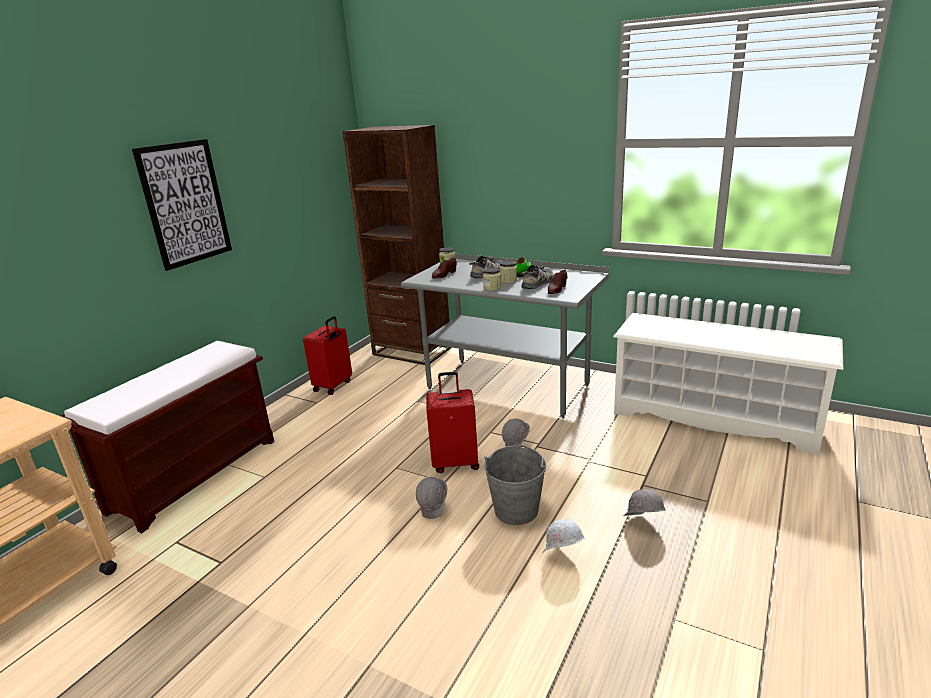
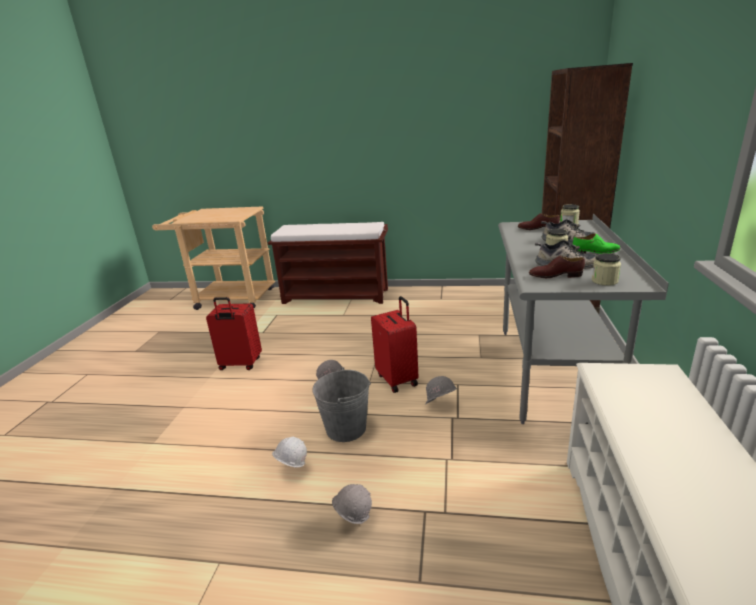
camera: 70 degrees right, 0 degrees up
picture [132,139,232,271] -> none
red suitcase [303,316,352,395] -> red suitcase moved to [206,297,262,370]
jar [483,267,502,291] -> jar moved to [591,253,621,286]

